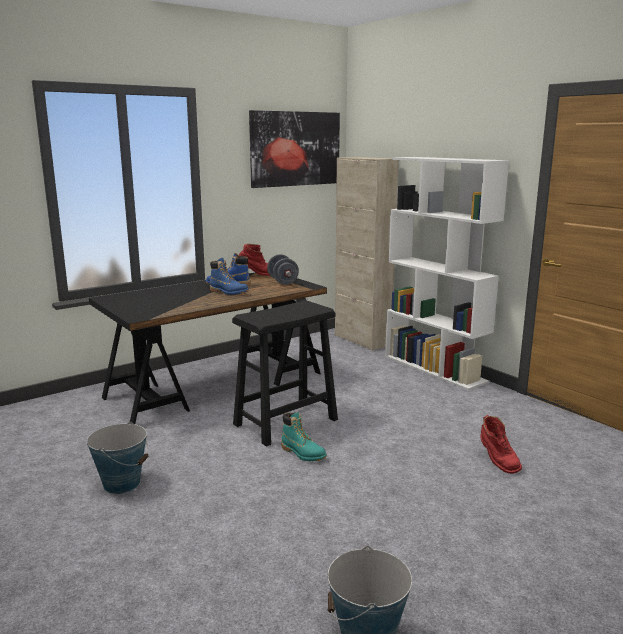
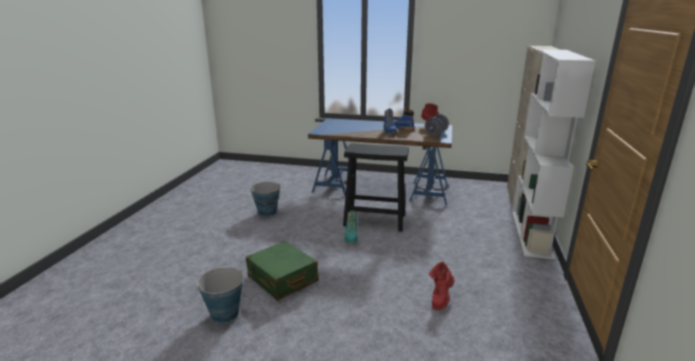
camera: 50 degrees right, 5 degrees up
black desk [89,273,327,424] -> blue desk [308,118,452,205]
picture [249,110,340,188] -> none
none -> green suitcase [246,241,319,301]

